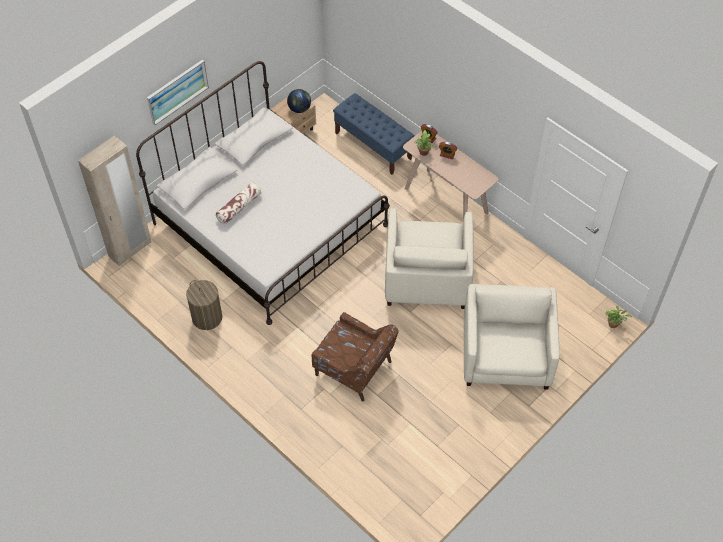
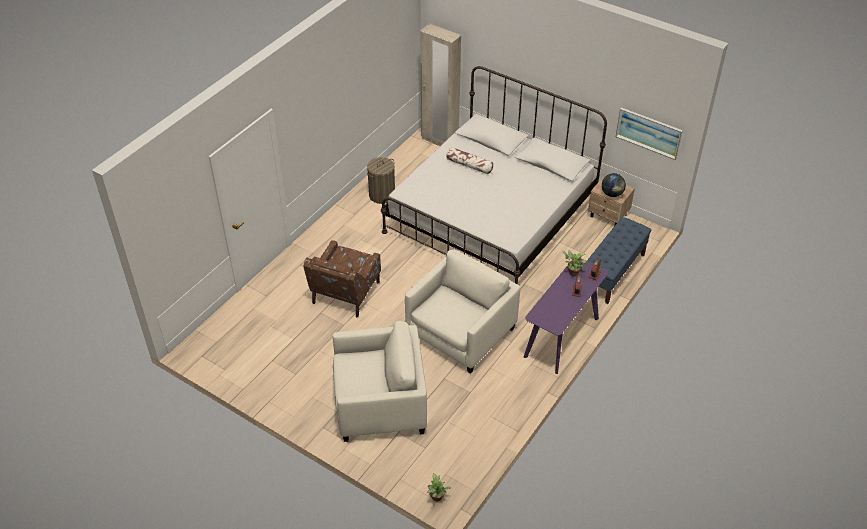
camera: 80 degrees right, 10 degrees down
picture [147,60,209,125] -> picture moved to [616,107,683,160]
beige armchair [385,208,474,309] -> beige armchair turned 135 degrees clockwise [405,249,520,374]
beige console table [403,131,498,221] -> purple console table [524,258,608,374]

